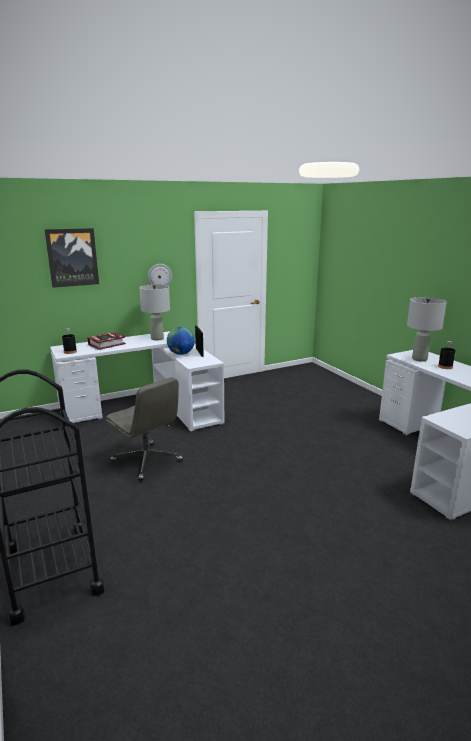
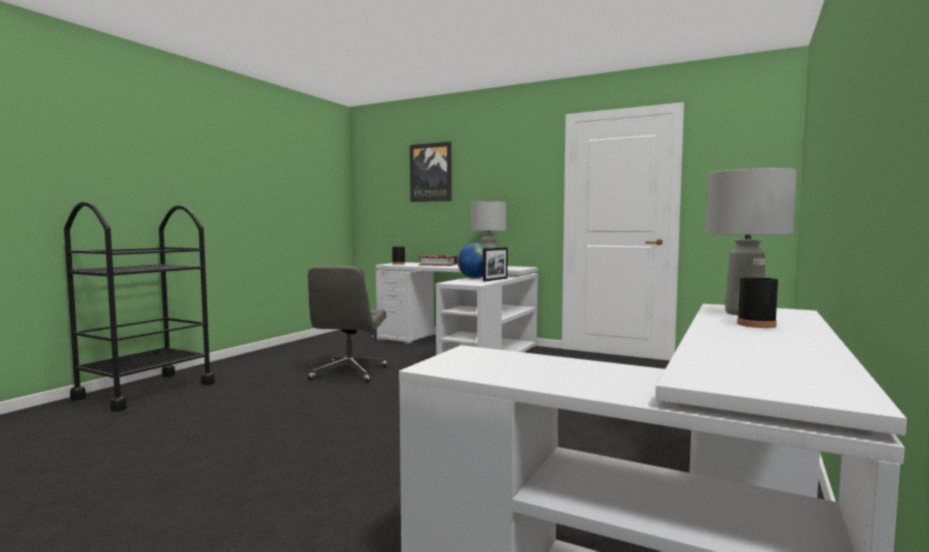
camera: 55 degrees right, 15 degrees down
wall clock [148,264,172,286] -> none

